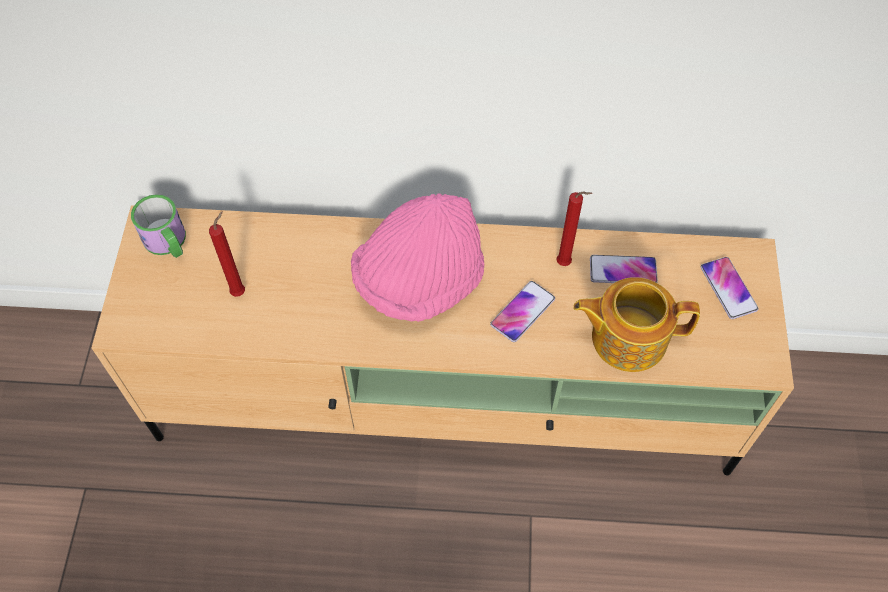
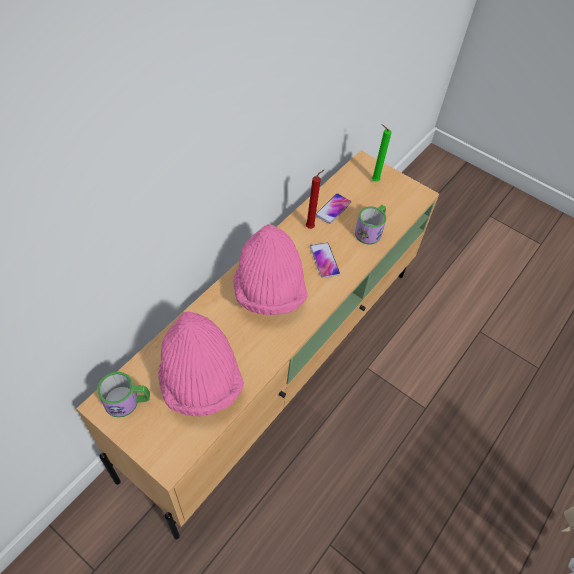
camera: 60 degrees left, 5 degrees down
red candle [209,211,245,297] -> pink hat [158,311,244,416]
teapot [573,277,700,372] -> mug [355,205,386,245]
phone [701,257,759,319] -> green candle [372,124,392,181]

